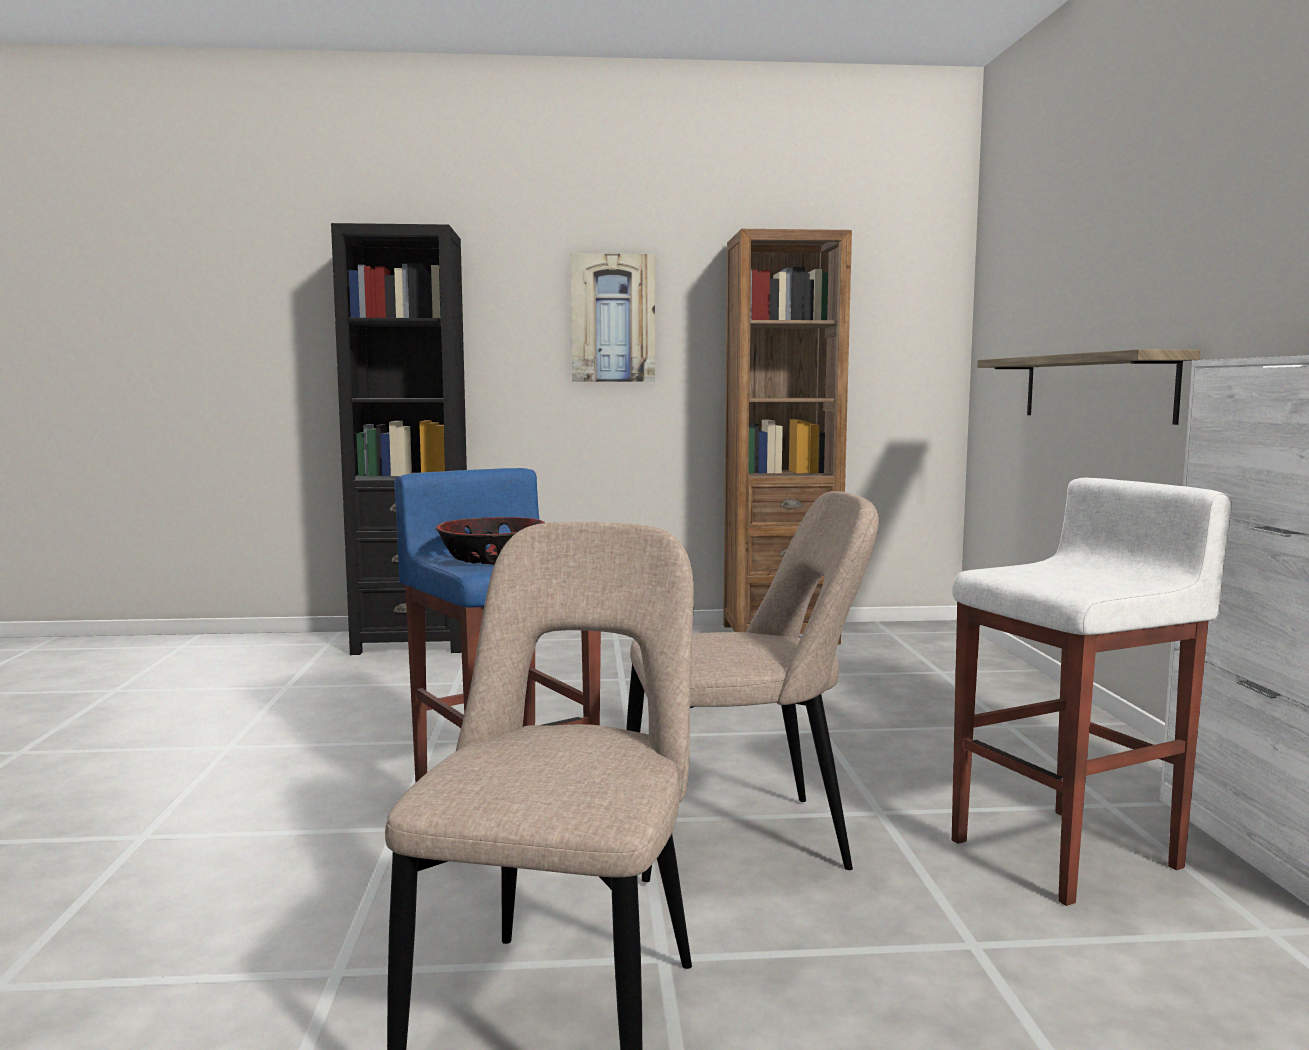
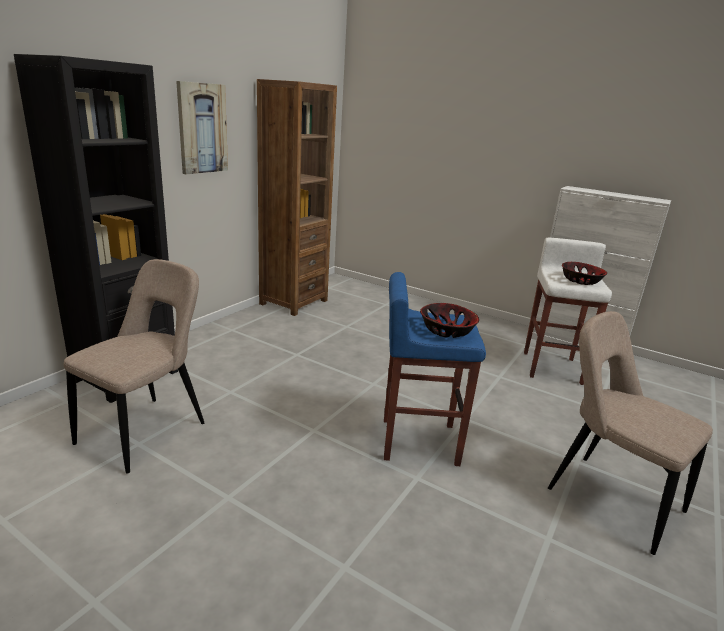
camera: 55 degrees left, 15 degrees up
beige chair [626,491,879,882] -> beige chair moved to [64,259,204,474]
shelf [977,349,1200,425] -> none
none -> bowl [562,262,607,285]

